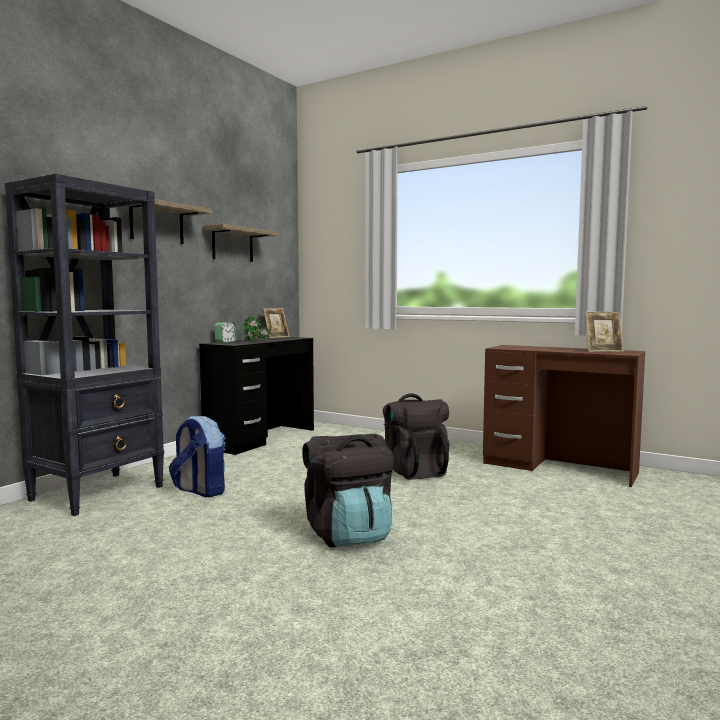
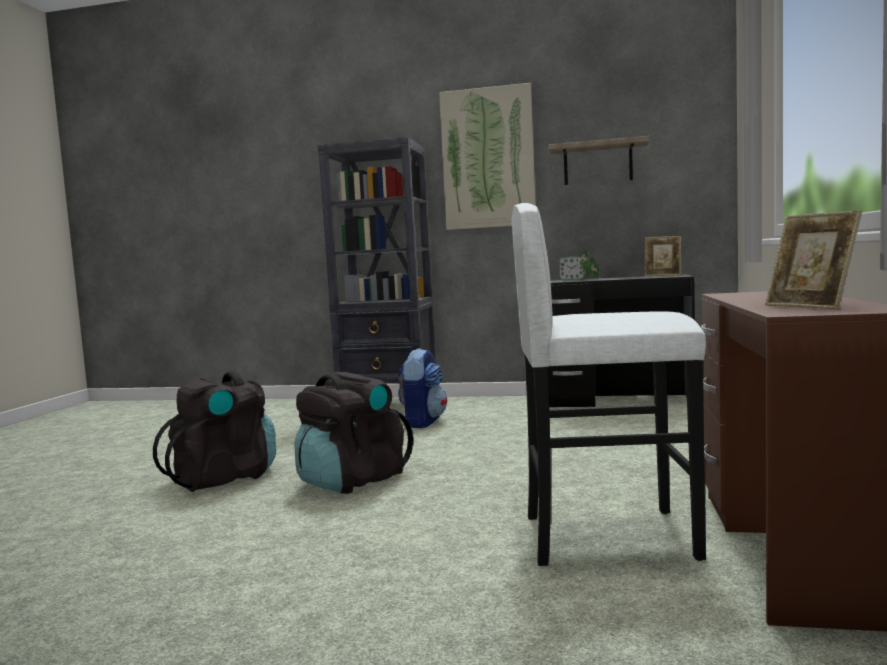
camera: 70 degrees right, 0 degrees up
shelf [129,199,212,244] -> picture [439,83,536,230]
black backpack [383,393,450,480] -> black backpack moved to [153,371,276,492]
none -> white stool [511,203,706,566]

